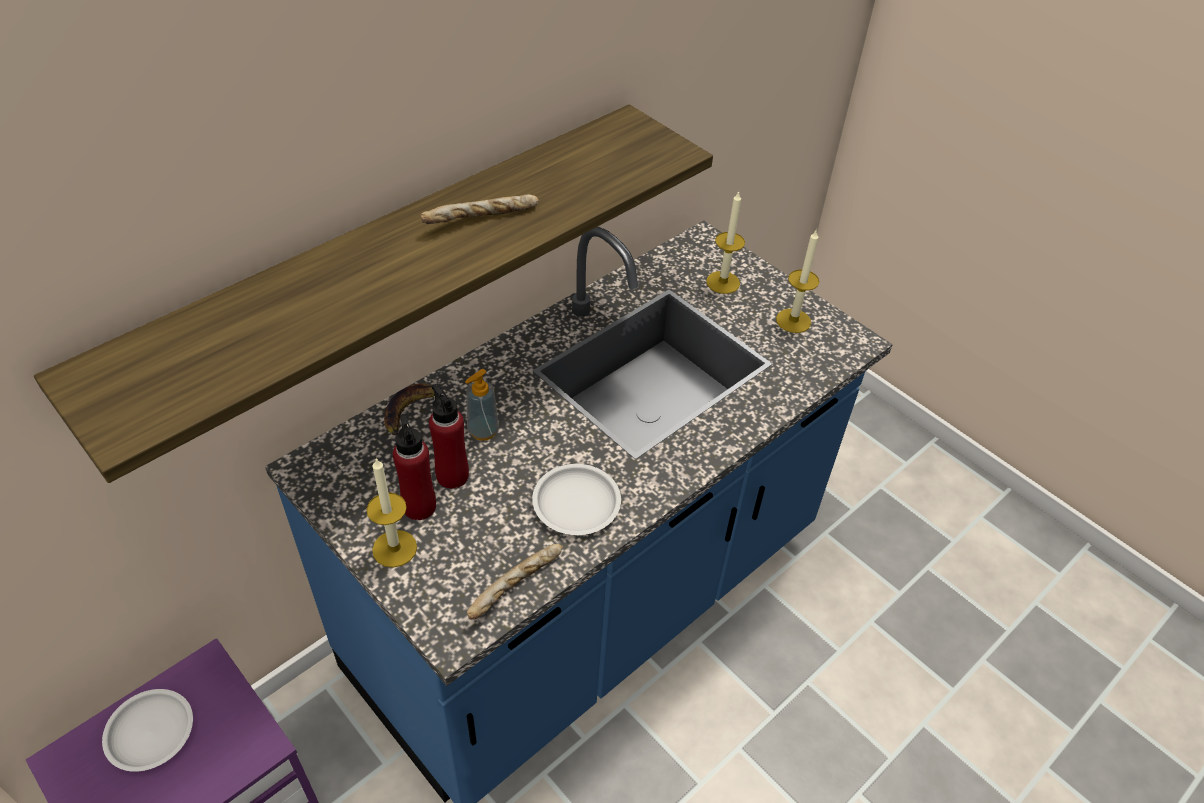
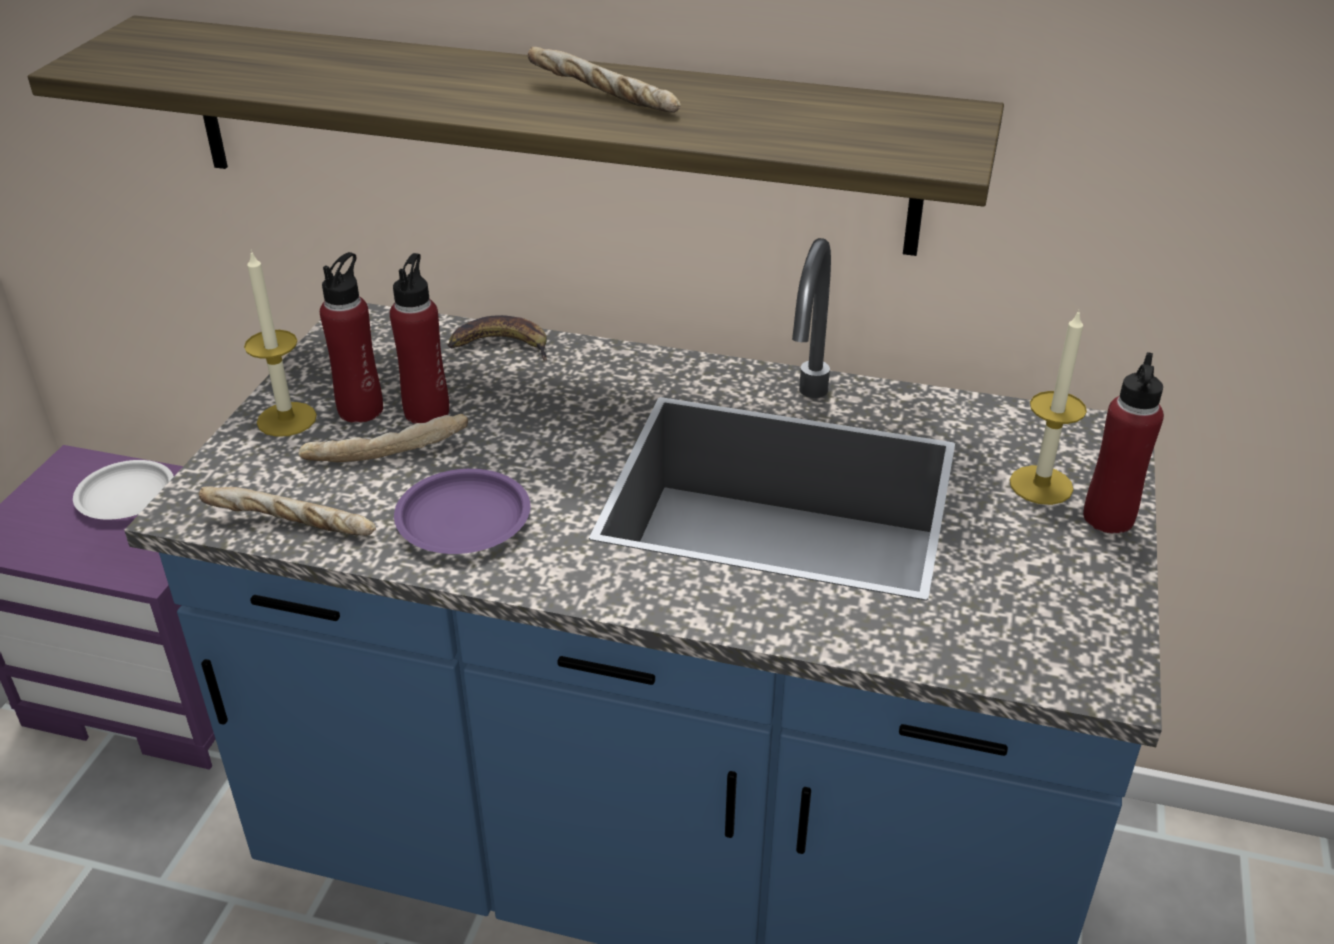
camera: 60 degrees right, 10 degrees down
soap dispenser [465,369,499,441] -> none
white plate [532,464,621,535] -> purple plate [394,469,530,554]
candle [776,229,819,333] -> none
none -> bread [299,414,468,462]
none -> red bottle [1083,352,1164,534]

